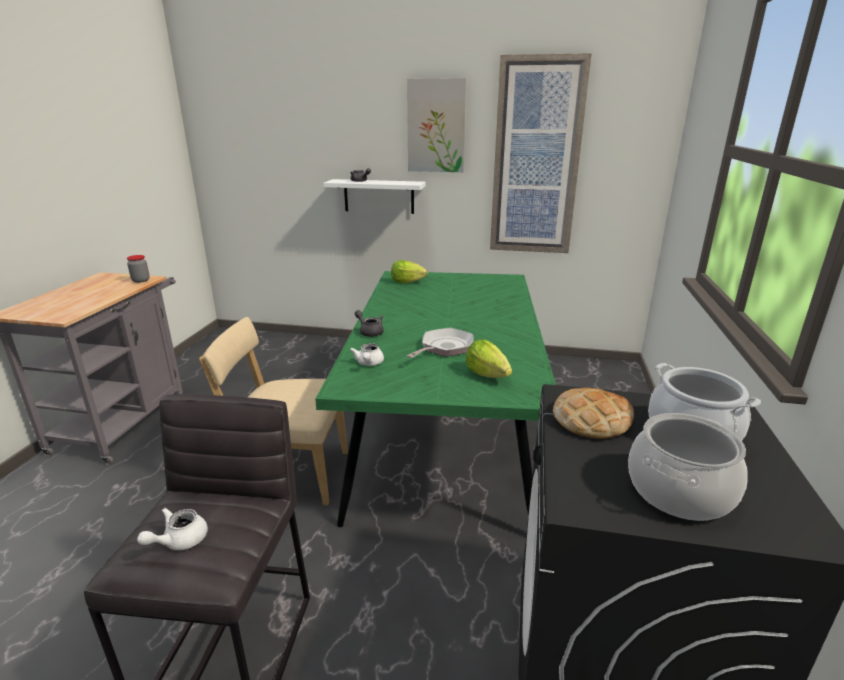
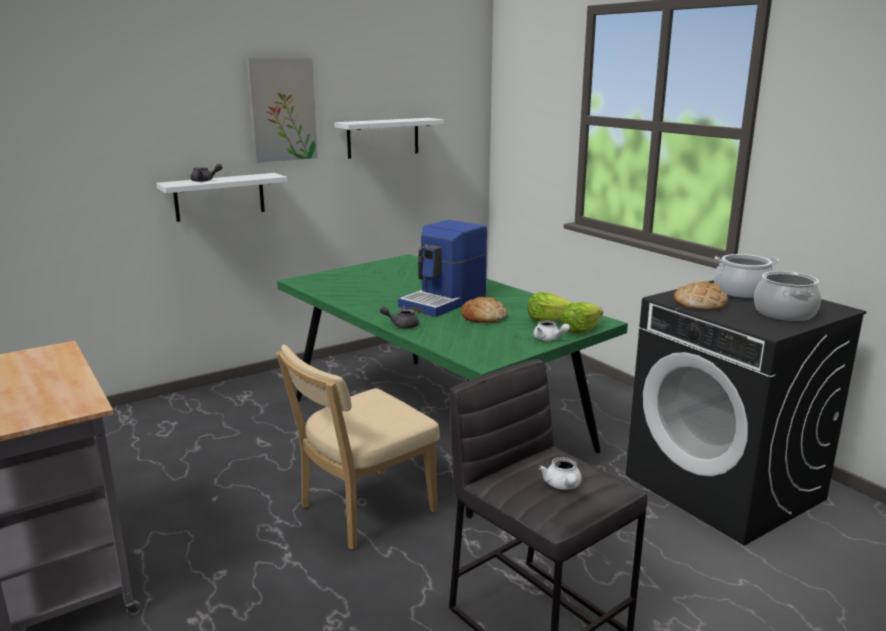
camera: 45 degrees left, 5 degrees down
jar [127,255,150,283] -> none
white teapot [350,343,384,366] -> white teapot moved to [533,320,570,341]
lettuce [391,260,428,283] -> lettuce moved to [560,302,603,334]
frying pan [406,328,474,358] -> bread [461,296,507,323]
picture [490,53,592,253] -> white shelf [334,118,444,159]
none -> coffee machine [398,220,487,317]

